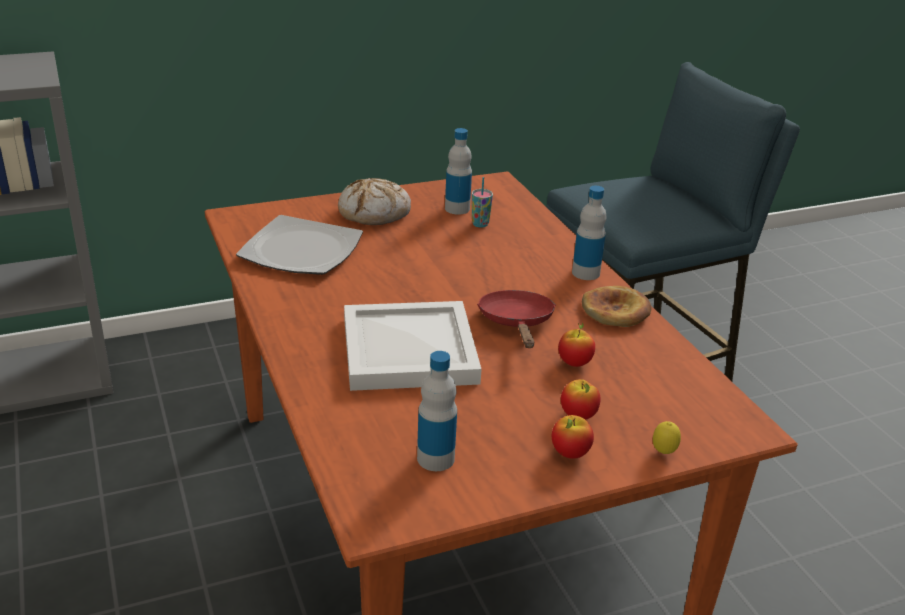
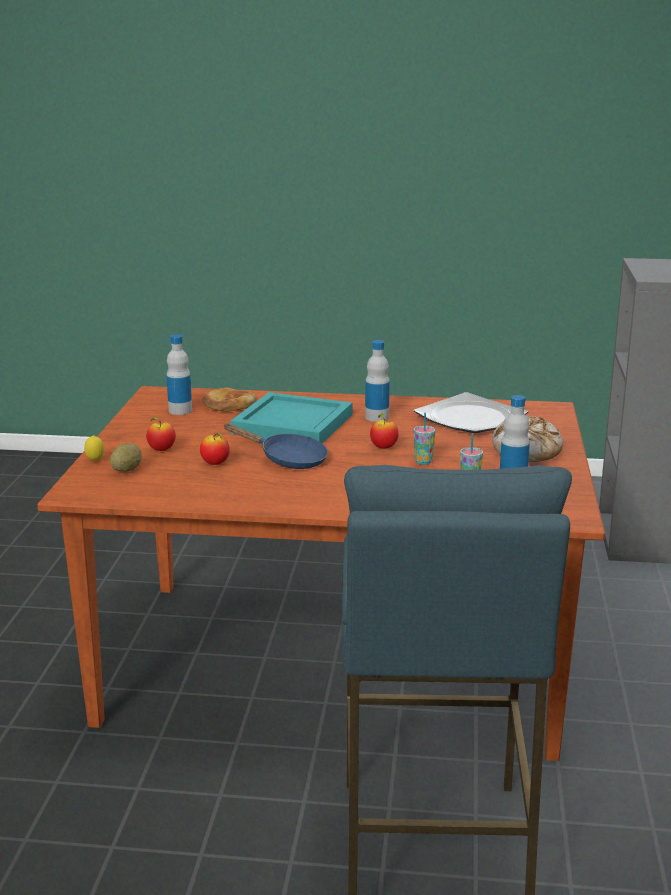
camera: 120 degrees right, 10 degrees down
white tray [344,301,482,391] -> turquoise tray [230,392,353,443]
red frying pan [477,290,556,348] -> blue frying pan [223,424,328,469]
apple [552,415,594,459] -> apple moved to [370,414,399,449]
bottle [572,186,607,280] -> bottle moved to [365,340,390,422]
bread [582,286,652,327] -> bread moved to [202,387,257,412]
none -> potato [110,443,142,472]
none -> cup [414,413,435,465]

